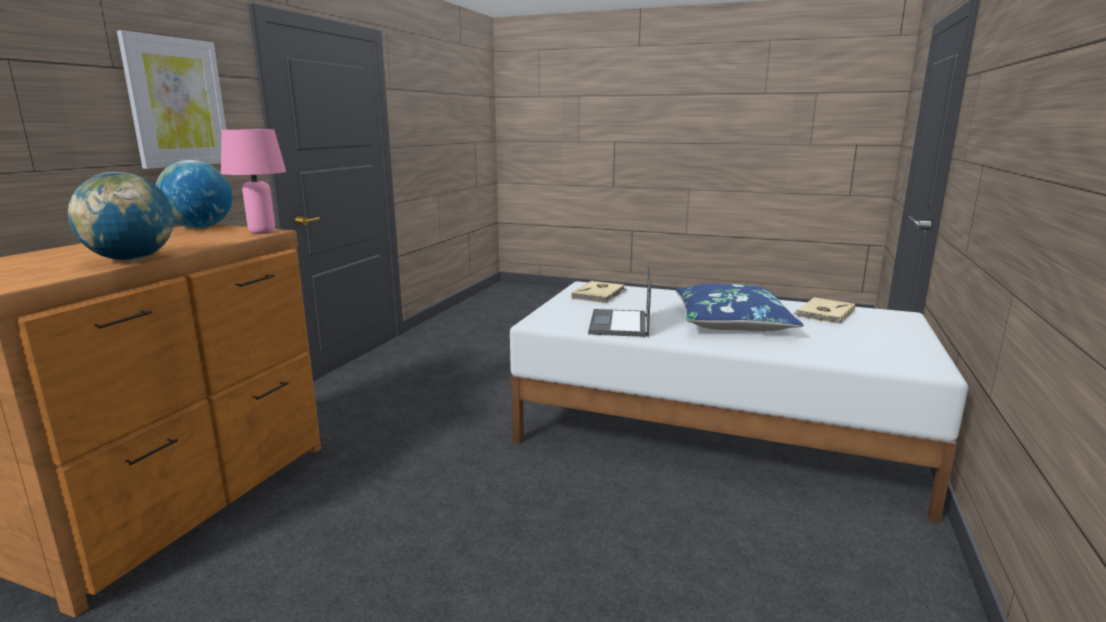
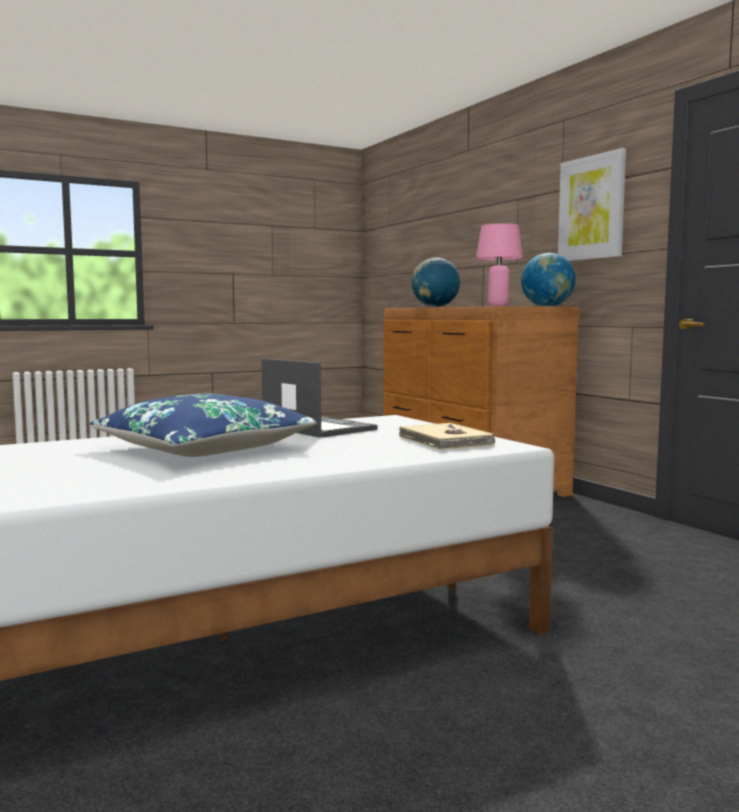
camera: 130 degrees right, 10 degrees down
beige book [793,297,855,324] -> none

